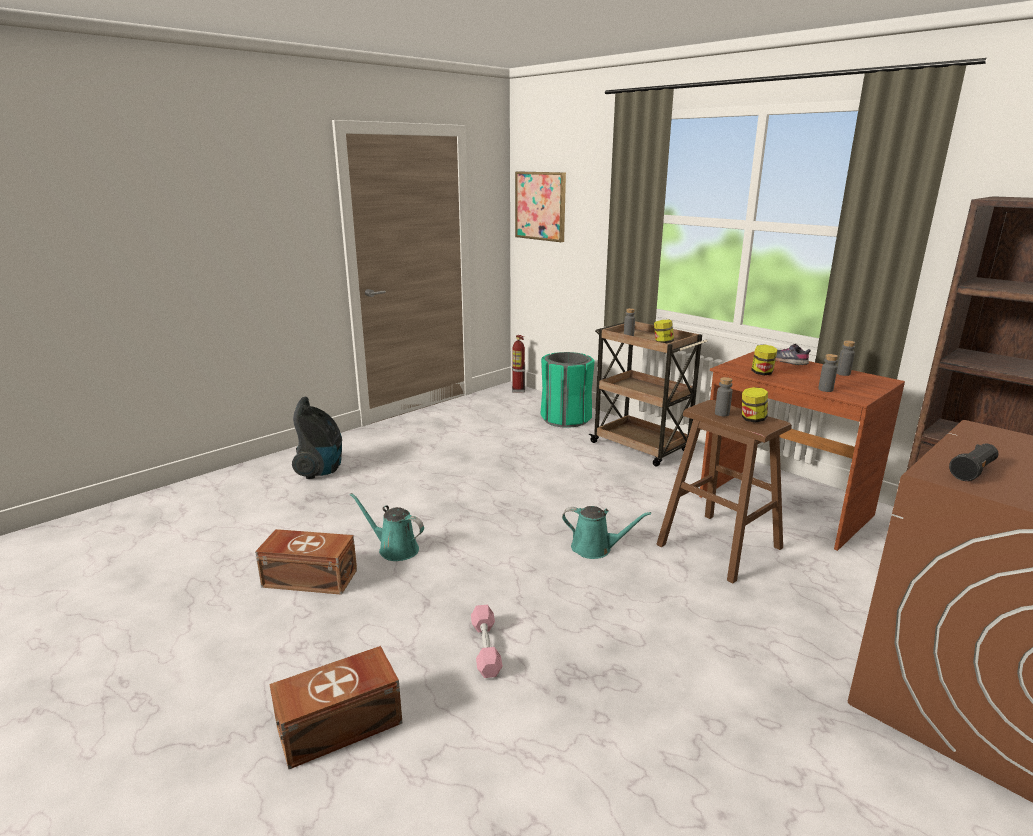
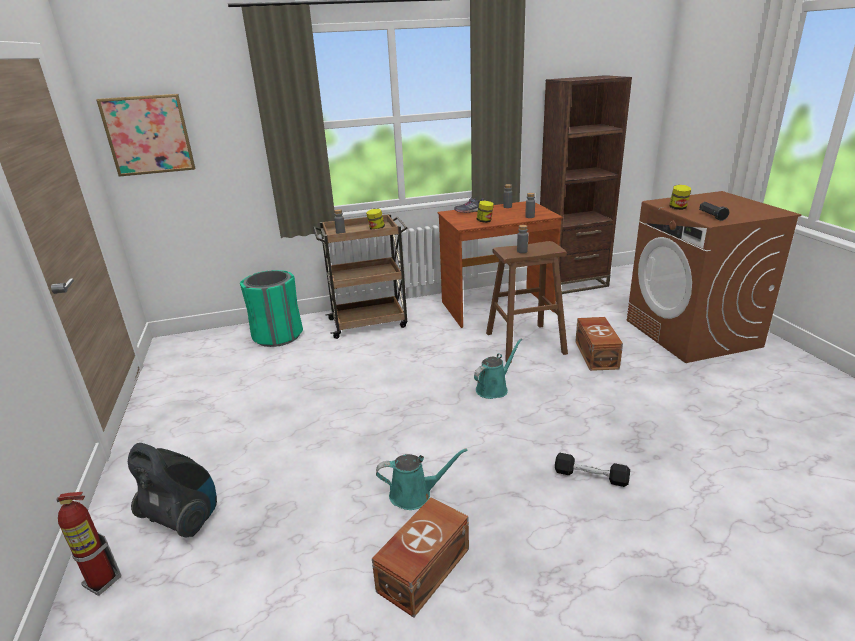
camera: 60 degrees left, 5 degrees up
brown storage box [270,646,402,769] -> brown storage box moved to [575,317,623,371]
turquoise watering can [350,493,424,561] -> turquoise watering can turned 150 degrees counterclockwise [376,448,468,510]
pink dumbbell [471,605,503,678] -> black dumbbell [555,453,630,487]
fire extinguisher [512,335,525,393] -> fire extinguisher moved to [57,492,122,596]
jar [742,387,768,423] -> jar moved to [669,185,691,210]

